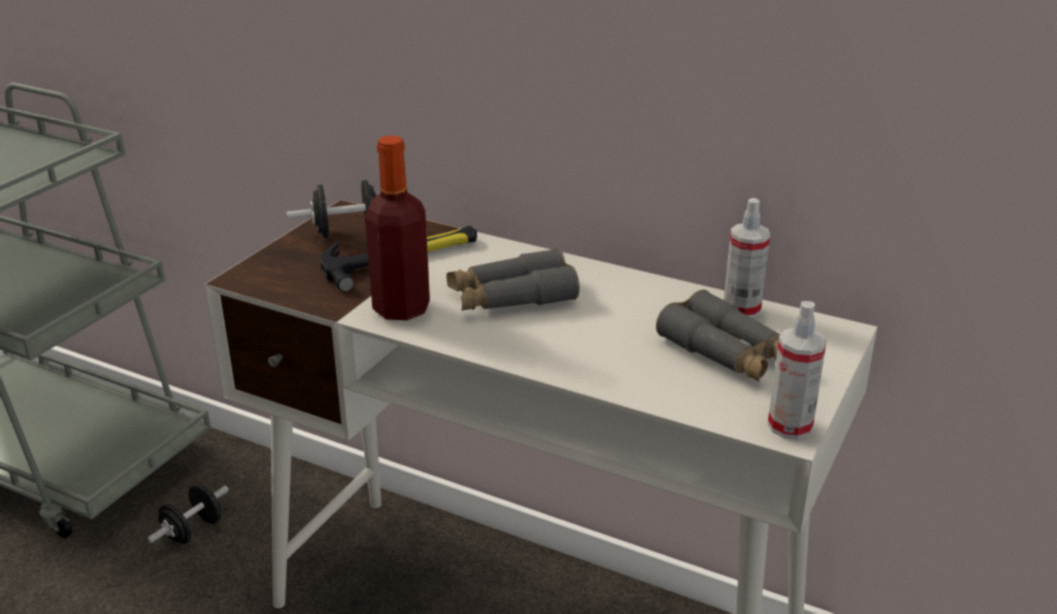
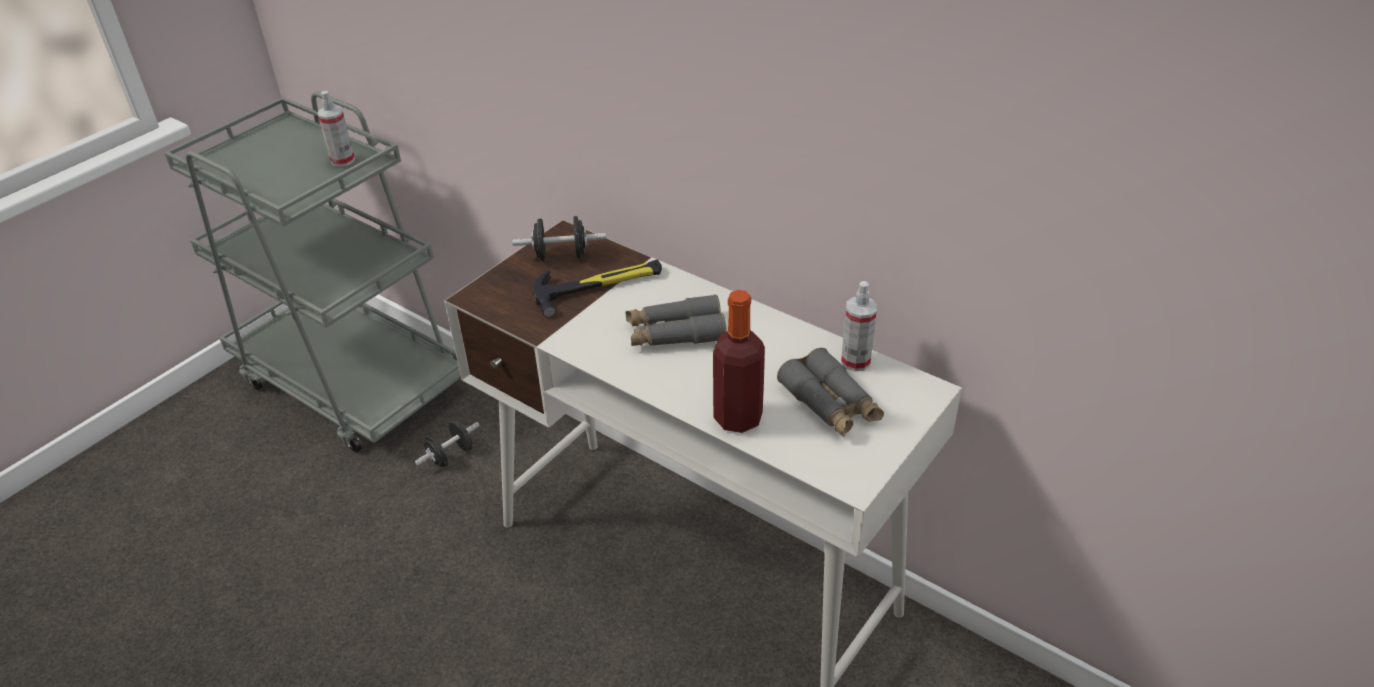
camera: 10 degrees right, 10 degrees up
bottle [365,135,430,320] -> bottle moved to [713,290,765,433]
spray bottle [768,301,827,440] -> spray bottle moved to [317,91,355,167]

